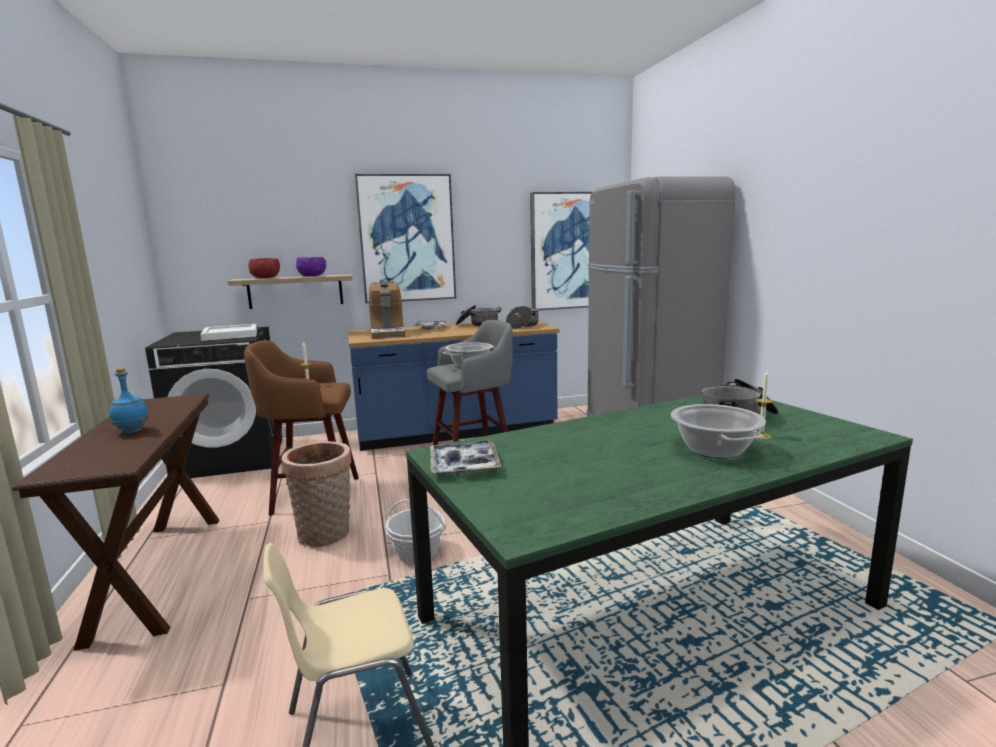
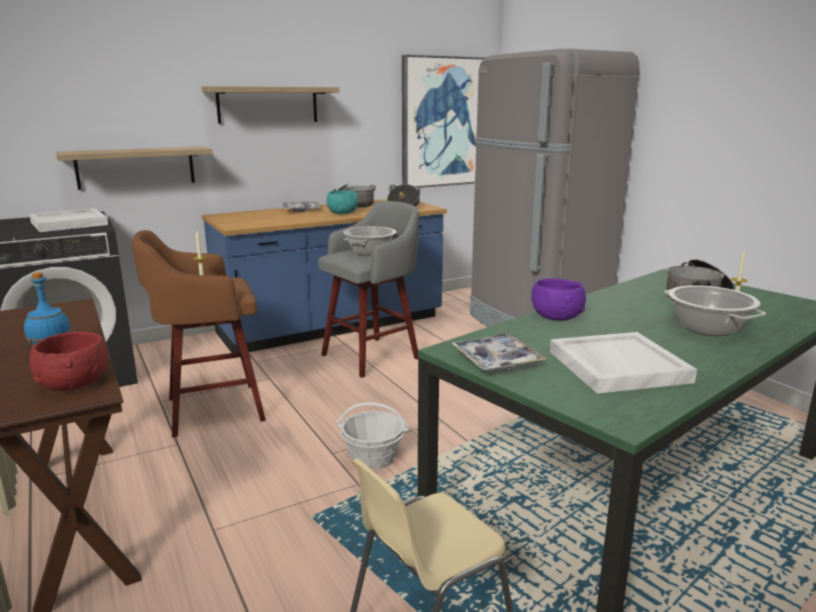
camera: 15 degrees left, 5 degrees up
red bowl [248,258,280,278] -> red bowl moved to [29,332,108,390]
basket [282,441,352,547] -> none
purple bowl [296,257,326,276] -> purple bowl moved to [531,278,586,321]
picture [355,174,456,303] -> shelf [201,86,339,124]
coffee machine [369,281,405,339] -> none
none -> turquoise bowl [327,190,358,214]
none -> white tray [550,332,697,394]

